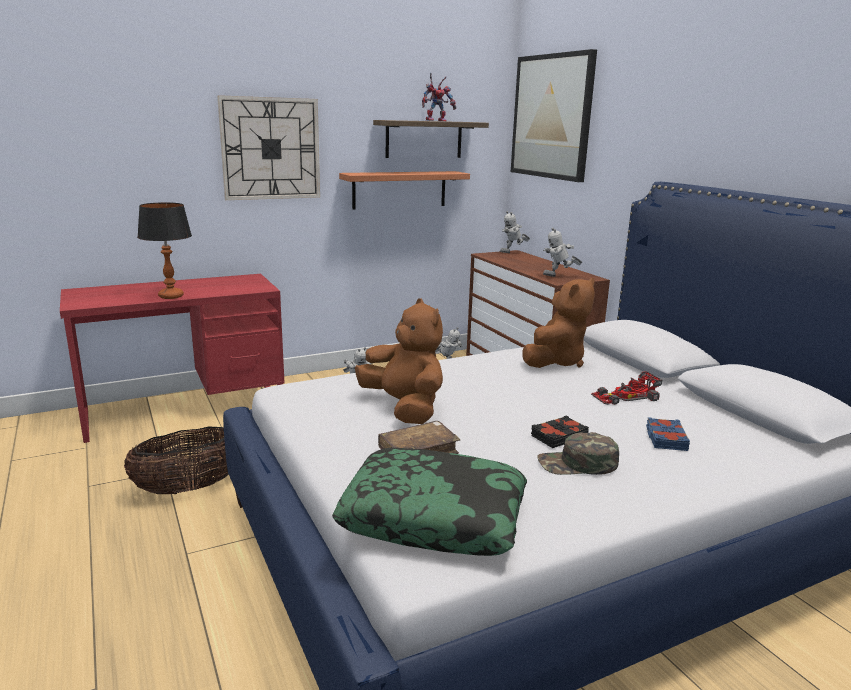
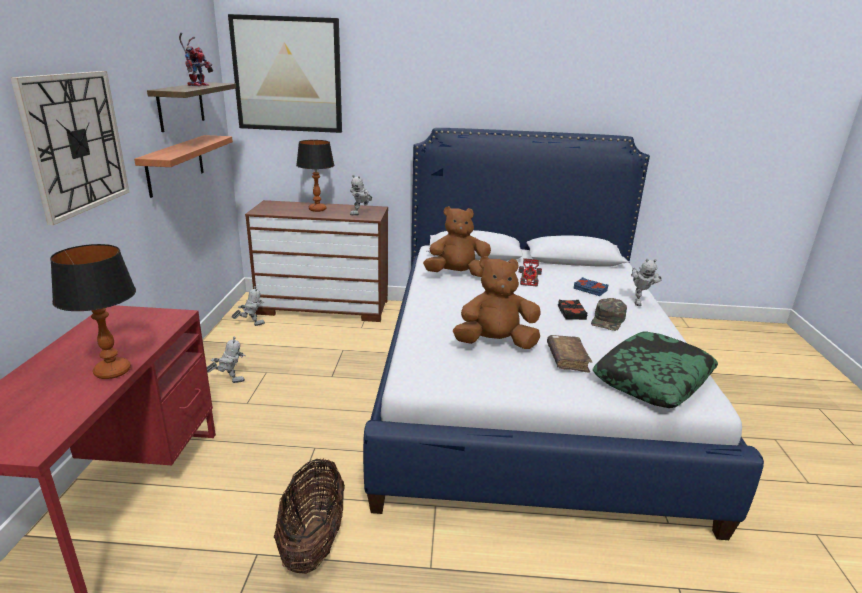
camera: 60 degrees left, 5 degrees up
toy robot [500,211,530,253] -> toy robot moved to [631,259,662,306]
brown plush toy [523,278,595,368] -> brown plush toy turned 75 degrees counterclockwise [423,206,491,277]
none -> table lamp [296,140,334,212]

